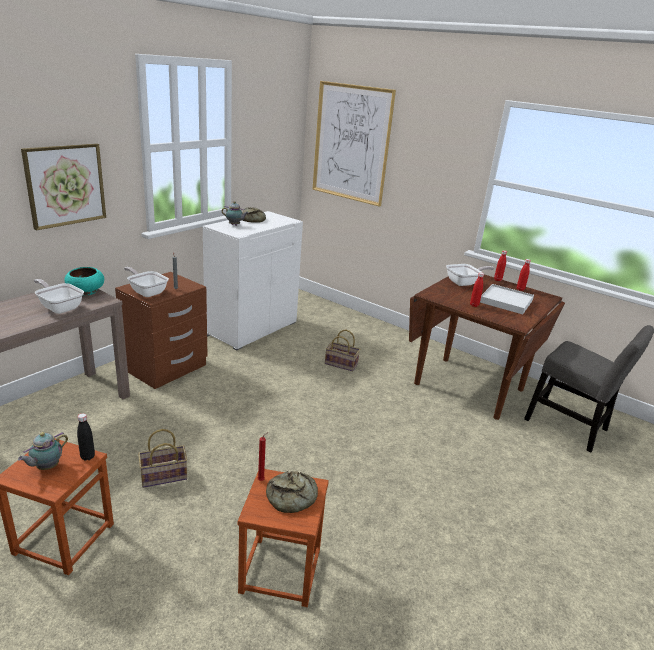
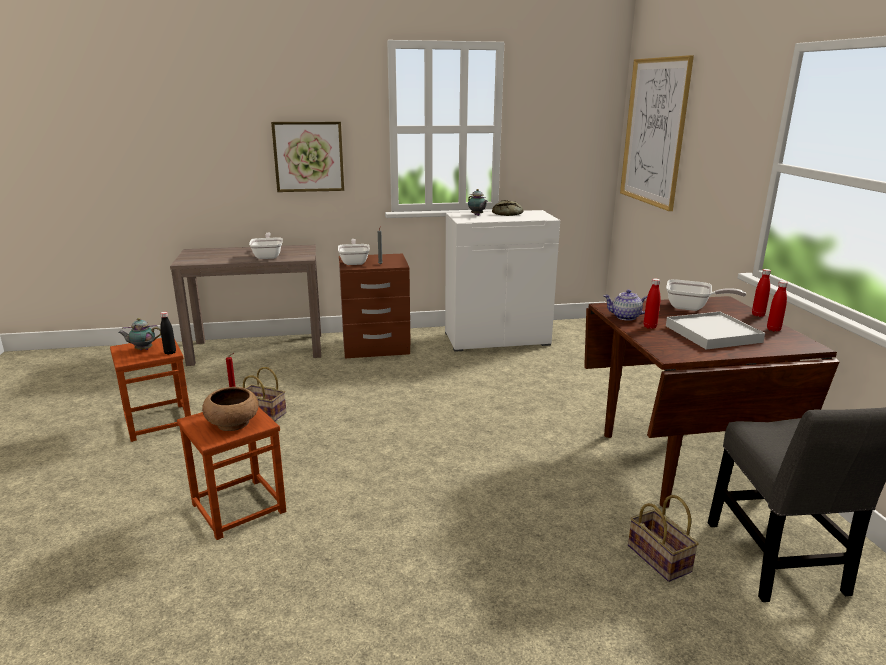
camera: 45 degrees right, 5 degrees down
turquoise bowl [65,267,104,296] -> none
bread [266,471,318,513] -> brown bowl [202,387,259,431]
basket [325,330,360,371] -> basket moved to [628,495,699,582]
none -> teapot [603,290,647,321]

